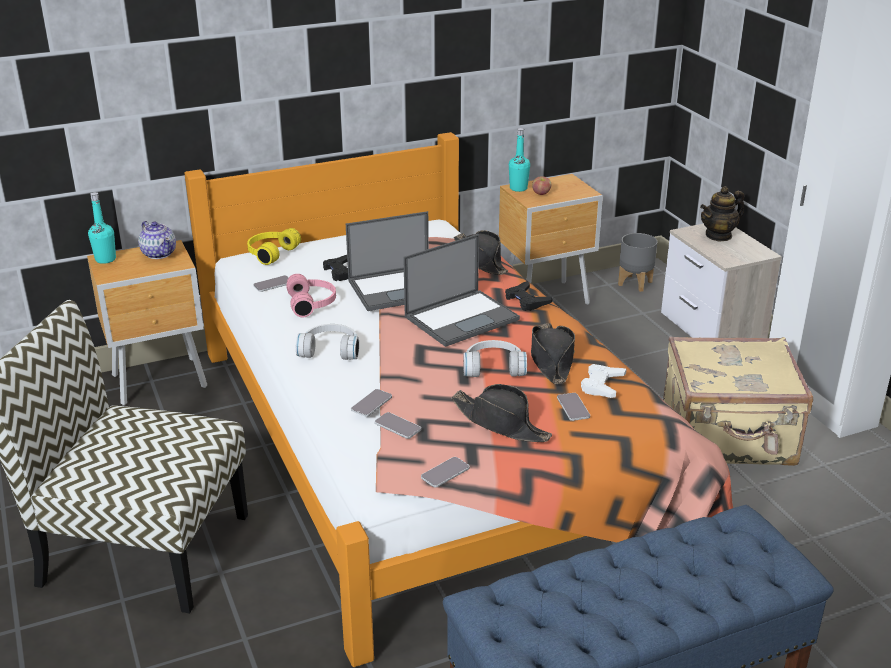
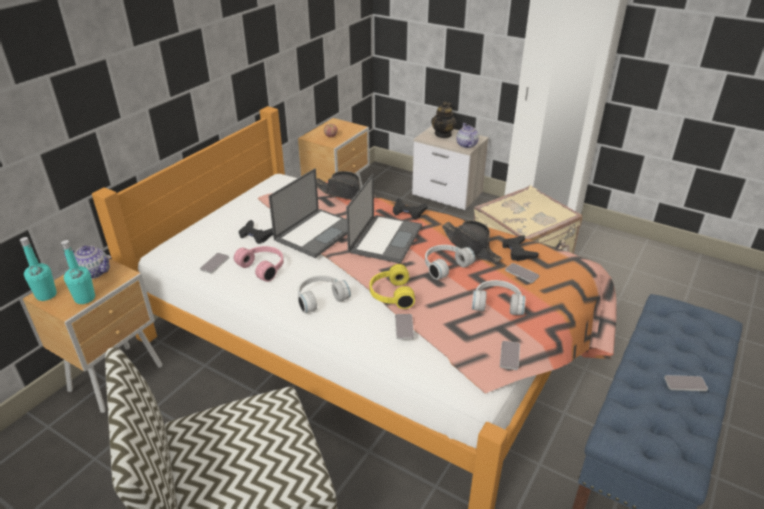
camera: 35 degrees left, 5 degrees up
yellow headphones [247,228,301,265] -> yellow headphones moved to [369,264,415,309]
phone [375,412,421,439] -> phone moved to [664,375,708,391]
black hat [451,384,552,442] -> white headphones [472,280,525,315]
turquoise bottle [509,128,530,192] -> turquoise bottle moved to [61,240,95,304]
white game controller [581,364,627,398] -> black game controller [502,235,539,261]
grey planter [618,233,657,292] -> none
none -> teapot [456,123,479,148]

